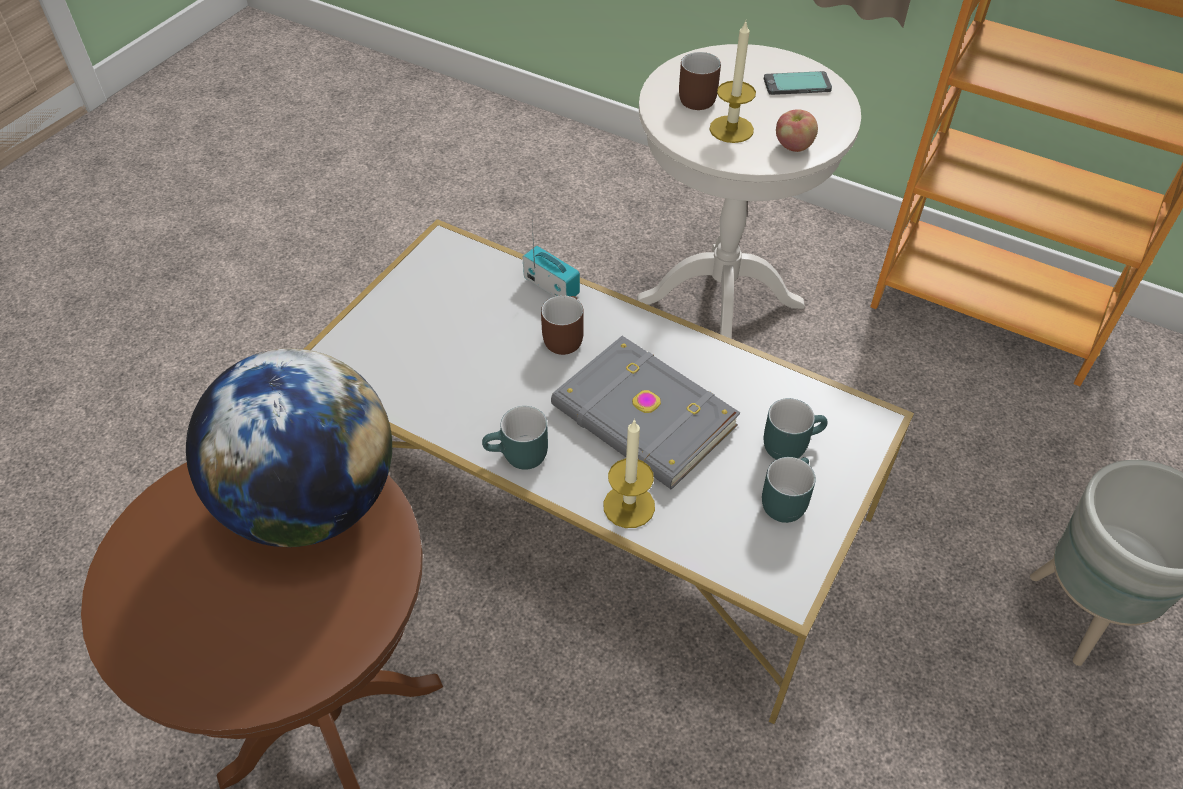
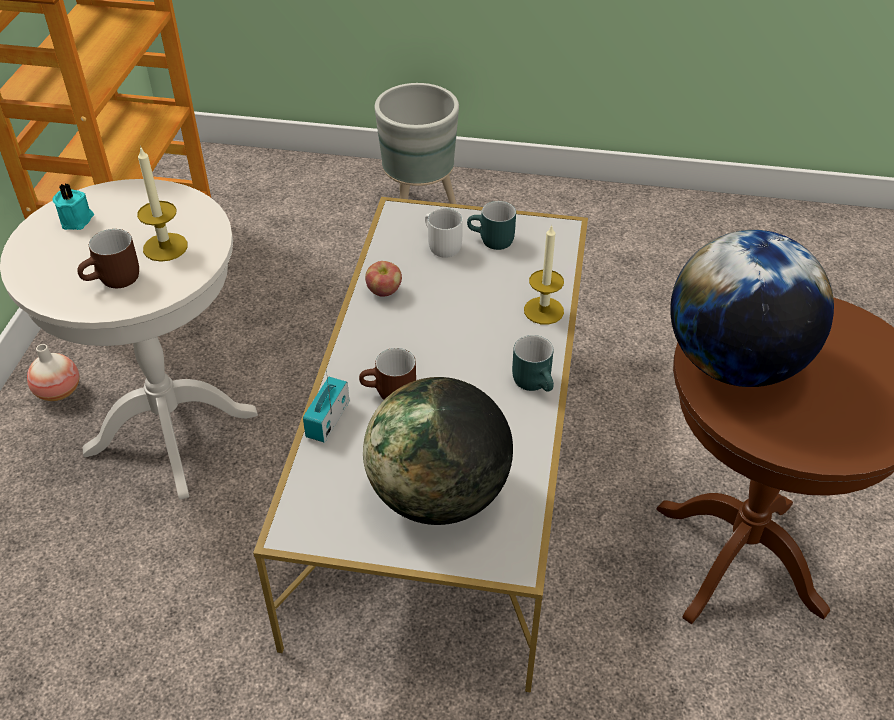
camera: 110 degrees left, 5 degrees down
grey book [551,336,741,489] -> none
phone [764,71,832,95] -> turquoise candle [53,184,94,230]
turquoise mug [764,398,828,460] -> white mug [425,208,463,258]
apple [776,110,818,152] -> apple moved to [365,261,402,297]
none -> vase [27,344,79,401]
none -> globe [363,377,513,525]

